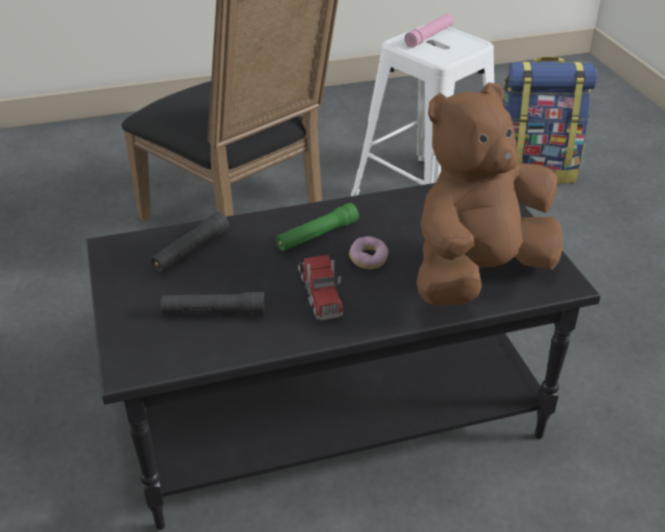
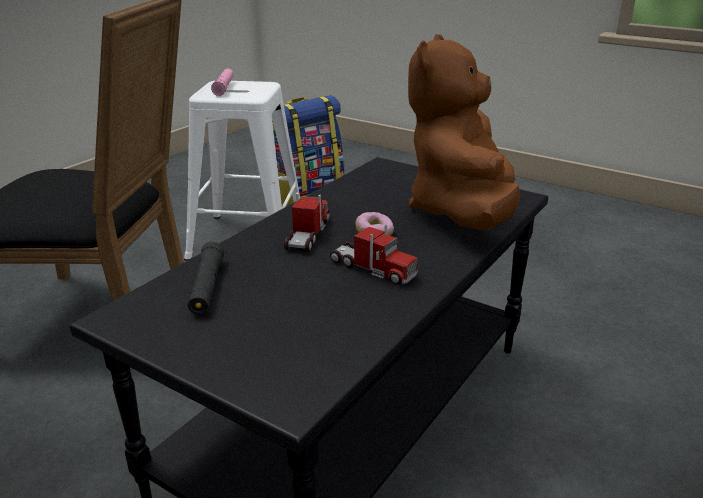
camera: 40 degrees left, 10 degrees down
black flashlight [161,292,265,315] -> none
green flashlight [276,203,359,251] -> toy truck [284,193,330,252]

